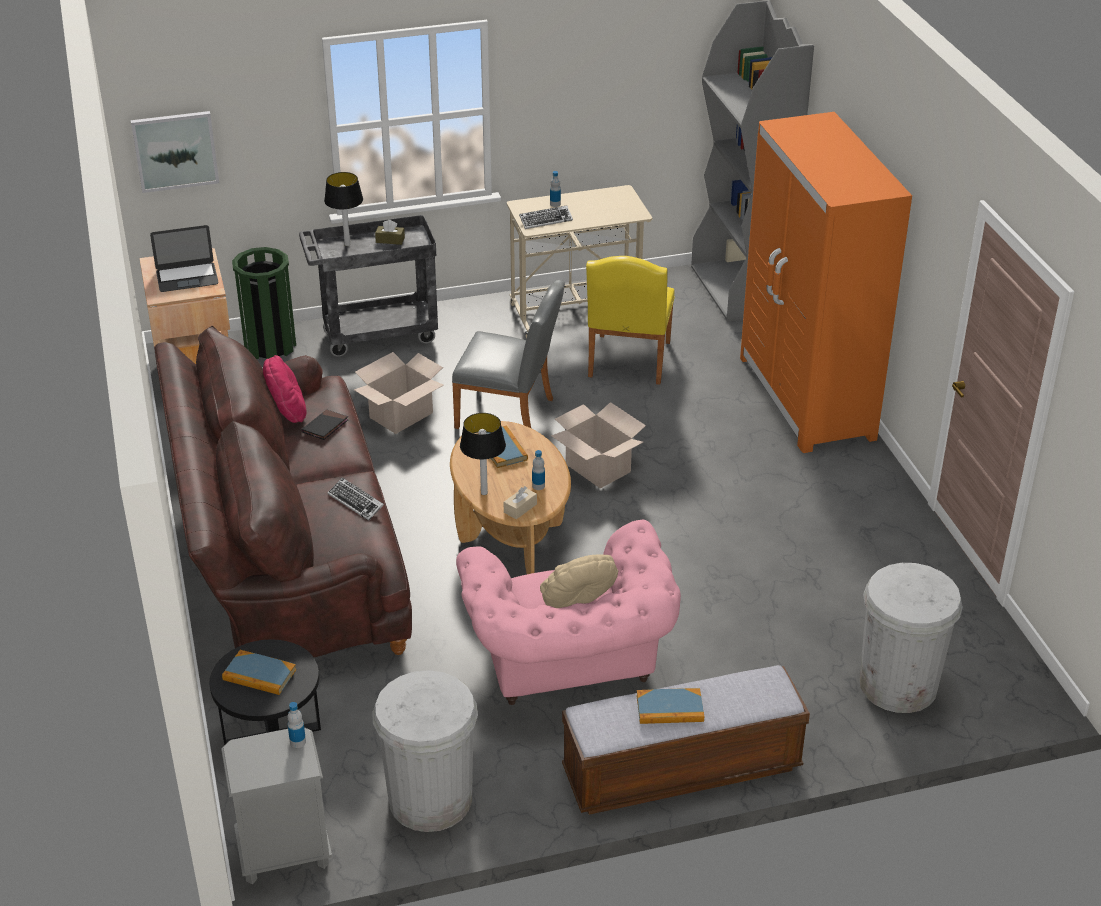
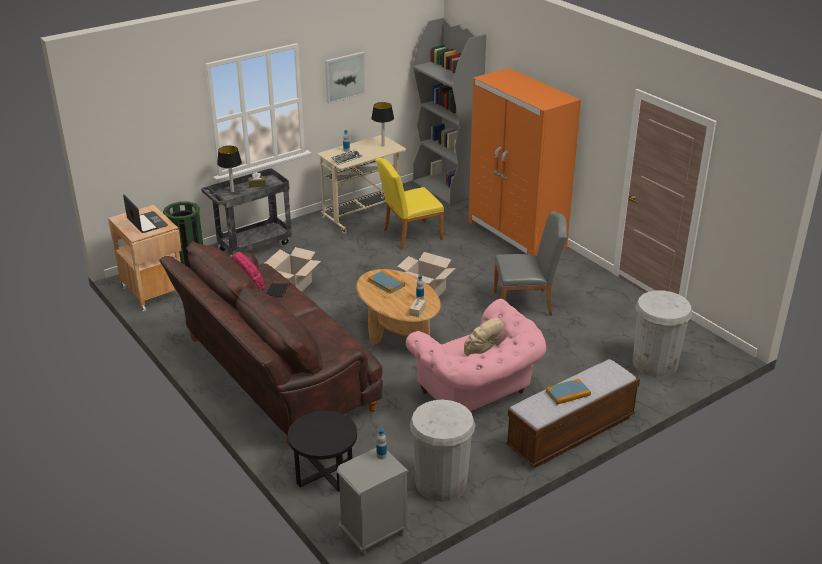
camera: 20 degrees left, 5 degrees down
picture [131,111,219,193] -> picture moved to [325,52,366,104]
laptop [150,225,218,292] -> laptop turned 90 degrees counterclockwise [123,195,168,233]
book [222,650,296,695] -> none
keyboard [328,477,384,521] -> none
grey chair [452,280,565,429] -> grey chair moved to [493,211,567,316]
table lamp [460,413,506,495] -> table lamp moved to [371,102,394,146]
yellow chair [586,256,675,385] -> yellow chair turned 75 degrees clockwise [376,158,444,249]

